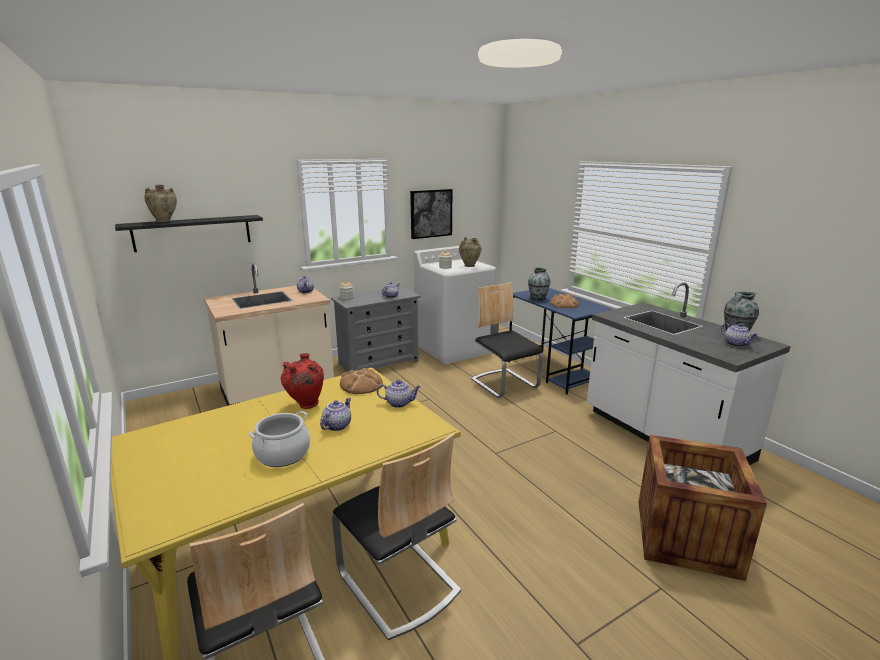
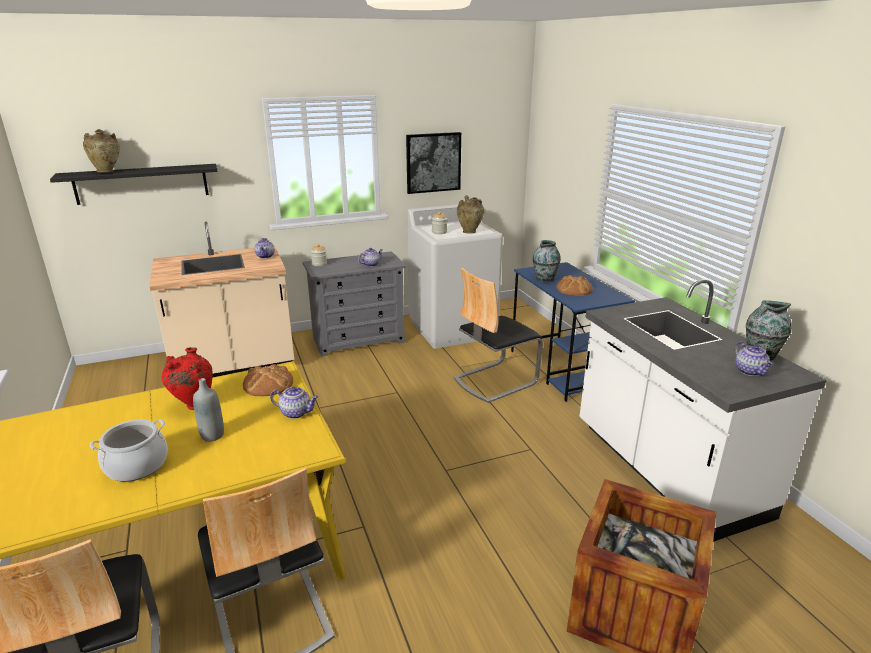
camera: 10 degrees right, 5 degrees up
teapot [320,397,351,431] -> grey bottle [193,378,224,442]
chair [471,282,543,398] -> chair turned 105 degrees counterclockwise [453,268,543,403]

